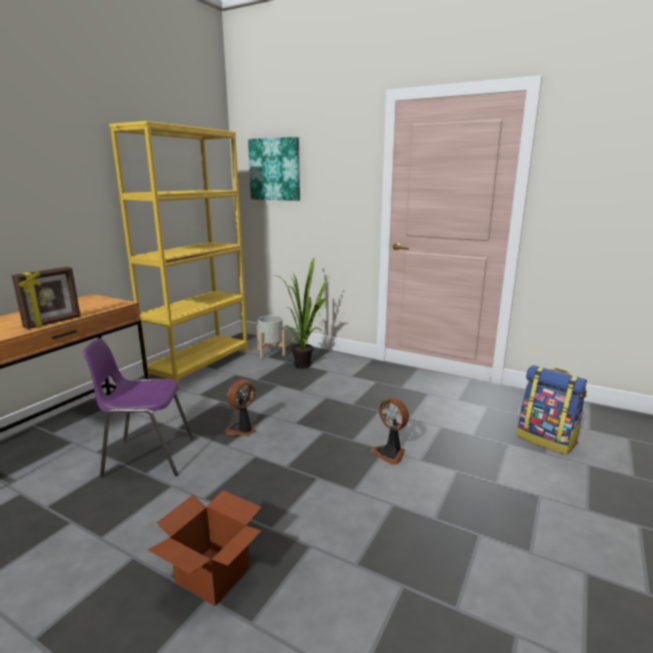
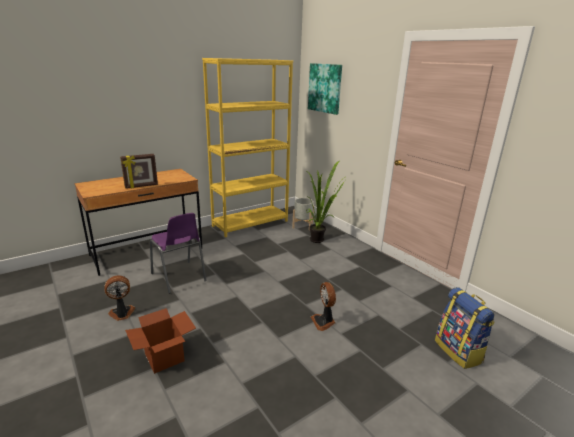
camera: 25 degrees right, 5 degrees up
purple chair [82,338,193,477] -> purple chair turned 150 degrees counterclockwise [150,213,207,294]
fan [224,379,256,436] -> fan moved to [105,275,135,321]

